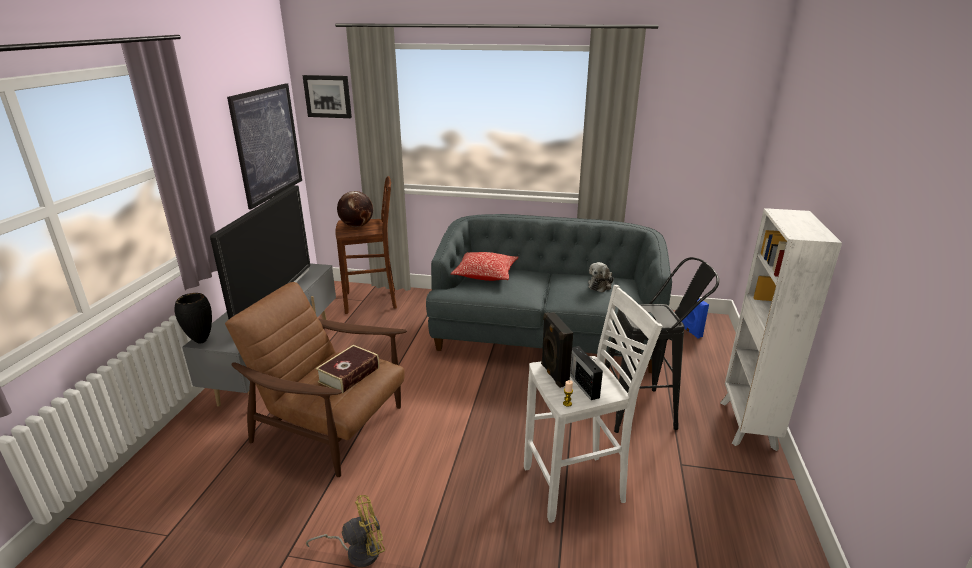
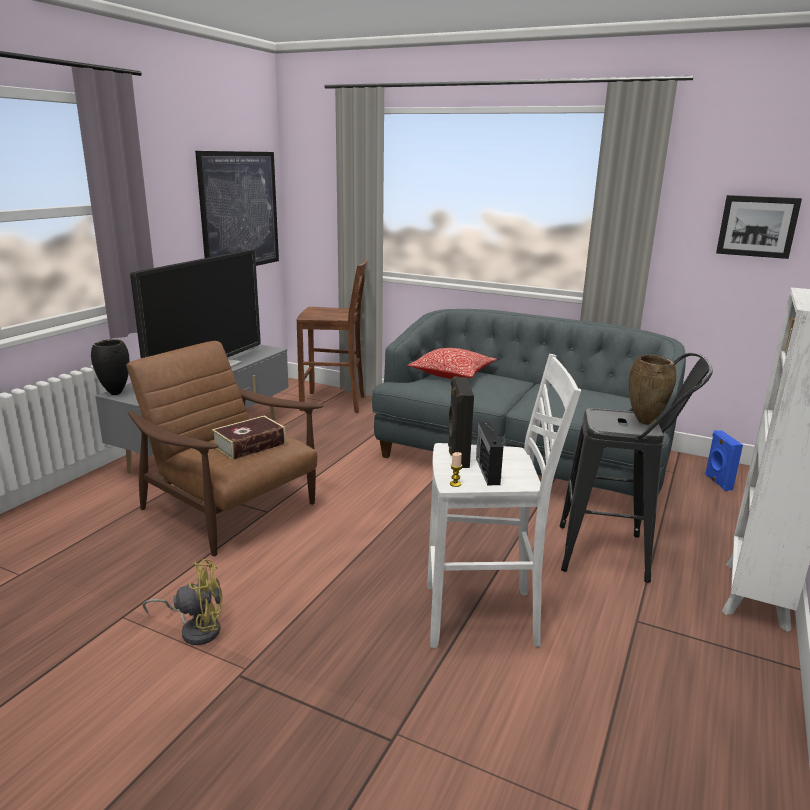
camera: 15 degrees right, 5 degrees down
picture [302,75,352,118] -> picture moved to [716,195,802,259]
globe [337,191,373,227] -> none
plush toy [588,262,614,292] -> none
none -> brown vase [629,355,677,425]

